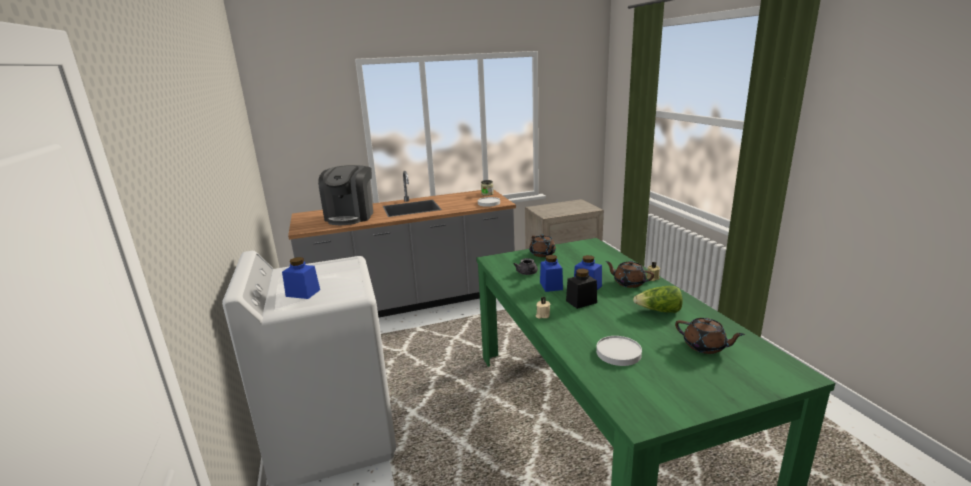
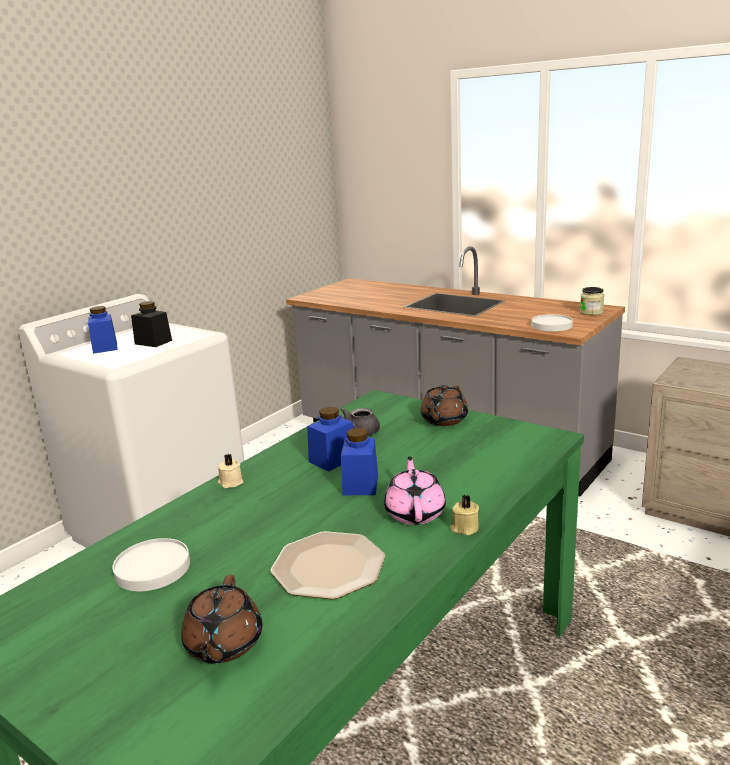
camera: 55 degrees right, 0 degrees up
coffee machine [318,165,373,225] -> none
black jar [566,269,597,309] -> black jar moved to [131,301,172,347]
brown teapot [605,261,654,288] -> pink teapot [384,457,446,525]
lettuce [633,286,683,313] -> plate [271,531,385,600]

